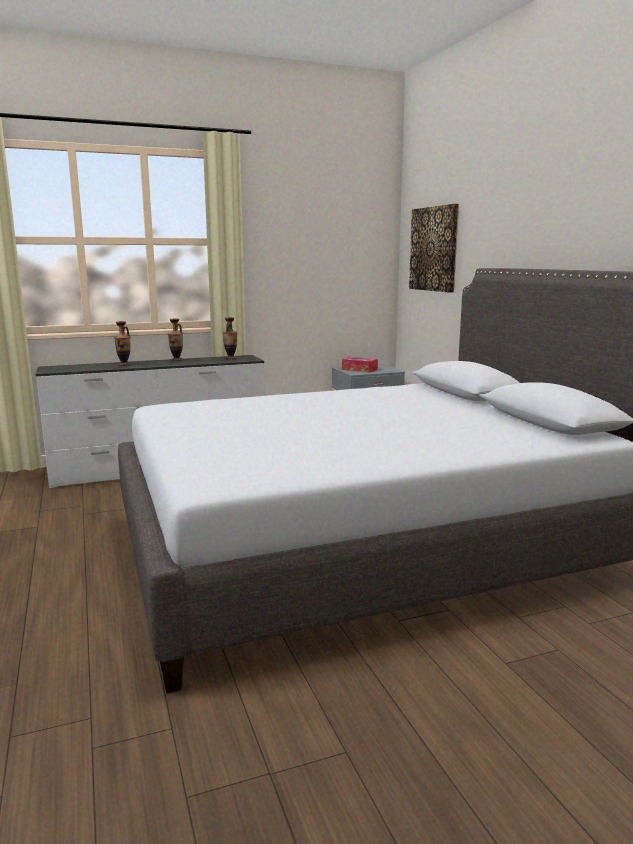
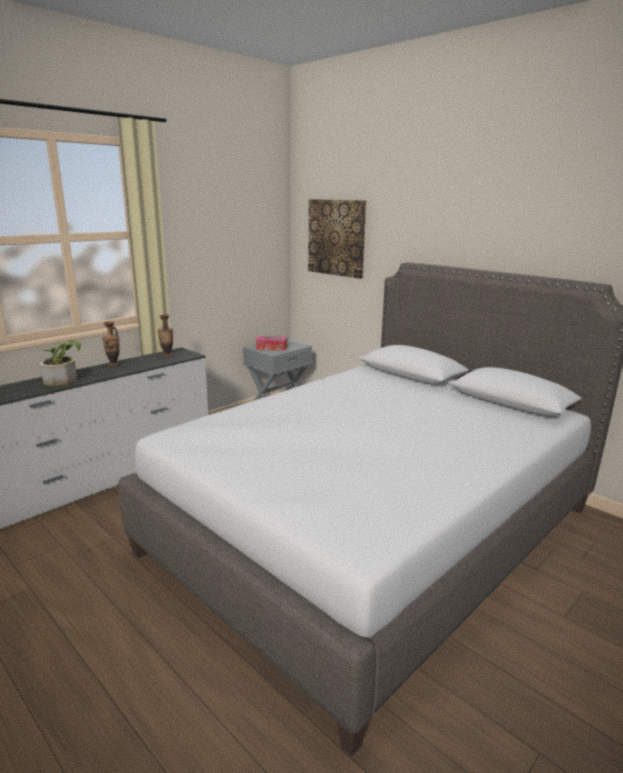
camera: 25 degrees left, 5 degrees up
vase [114,321,131,366] -> potted plant [39,340,81,386]

